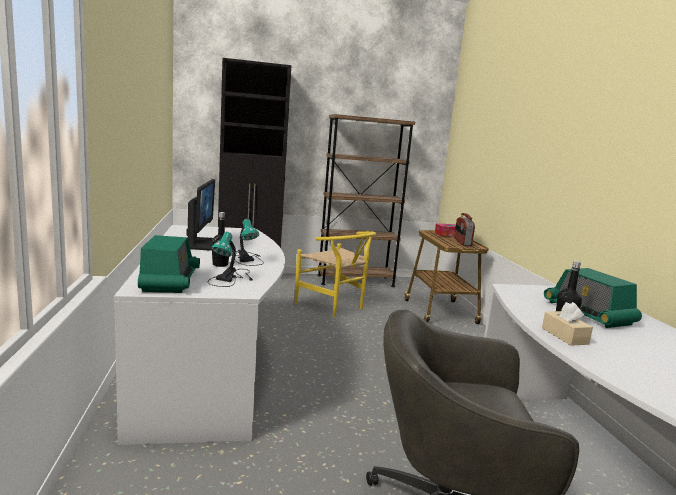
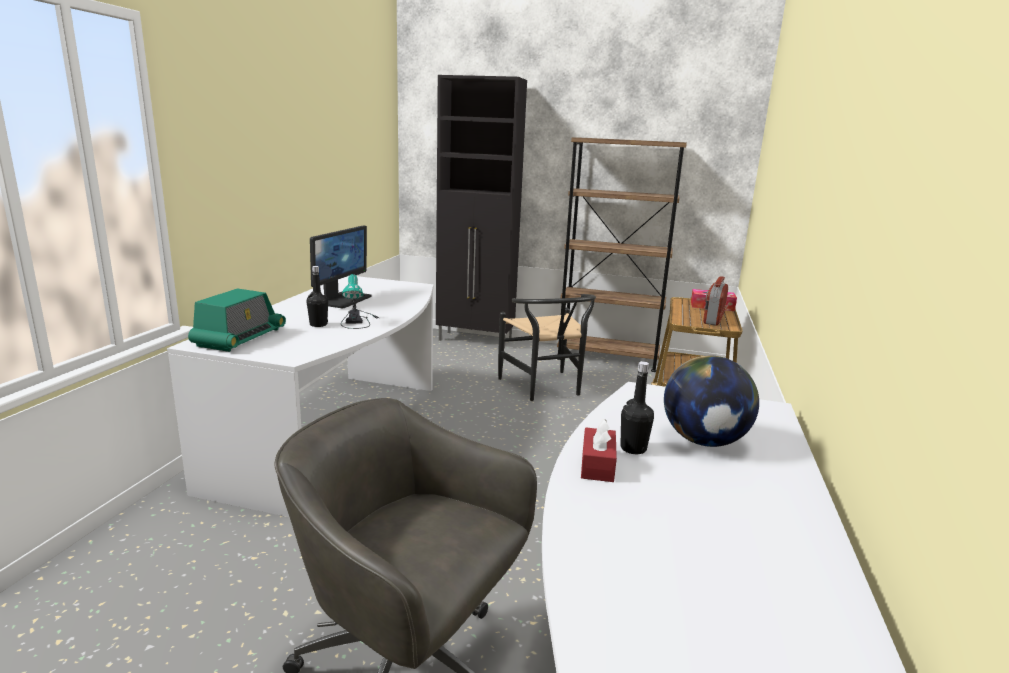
camera: 25 degrees right, 5 degrees up
table lamp [208,232,253,287] -> none
yellow chair [295,231,376,317] -> black chair [498,294,596,401]
beige tissue box [542,302,593,346] -> red tissue box [581,419,617,482]
radio [544,268,642,328] -> globe [664,356,759,447]

